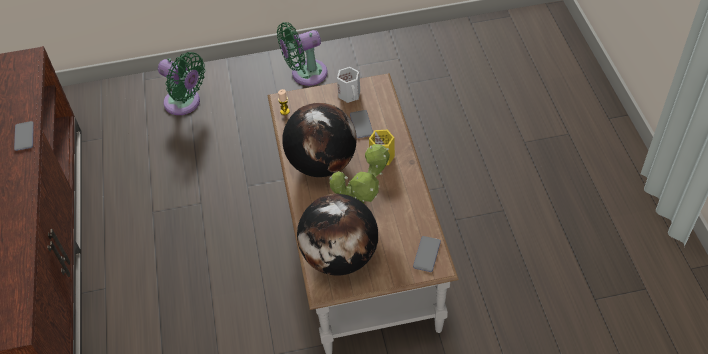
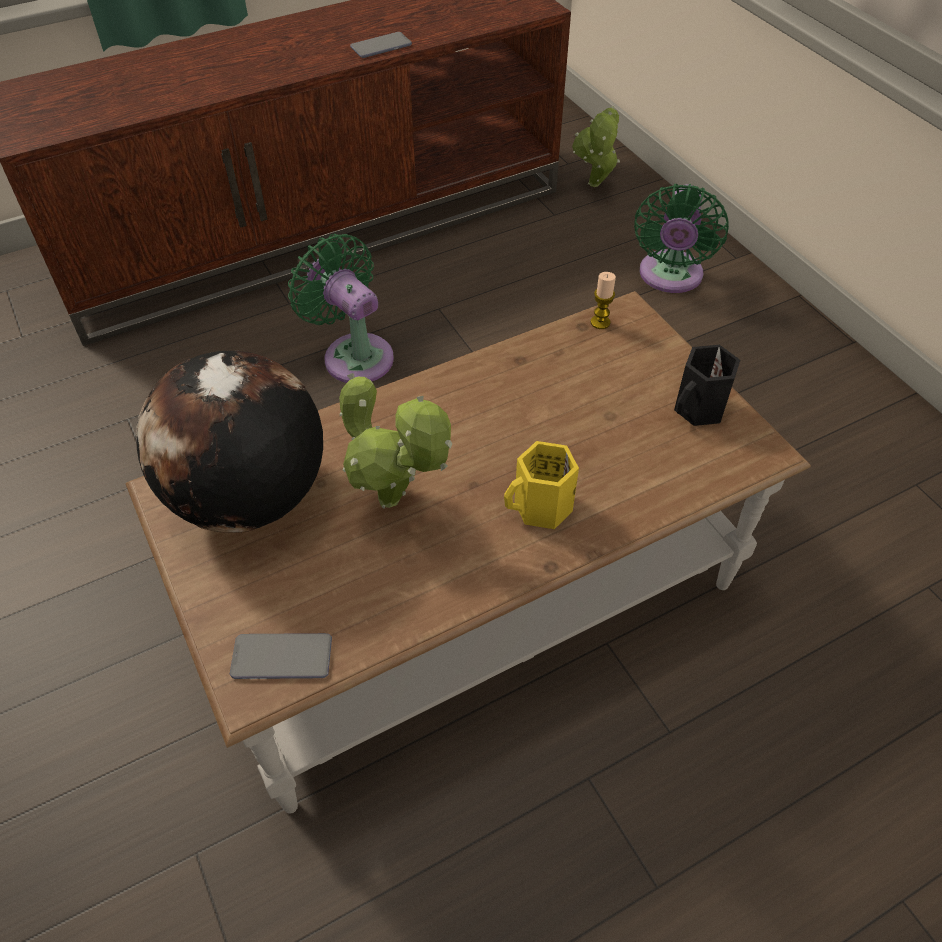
camera: 70 degrees right, 0 degrees up
green fan [277,22,328,86] -> green fan moved to [288,234,394,383]
globe [282,103,357,177] -> none
white mug [337,67,360,103] -> black mug [674,345,740,426]
phone [350,110,373,138] -> none
none -> potted plant [572,106,620,187]

